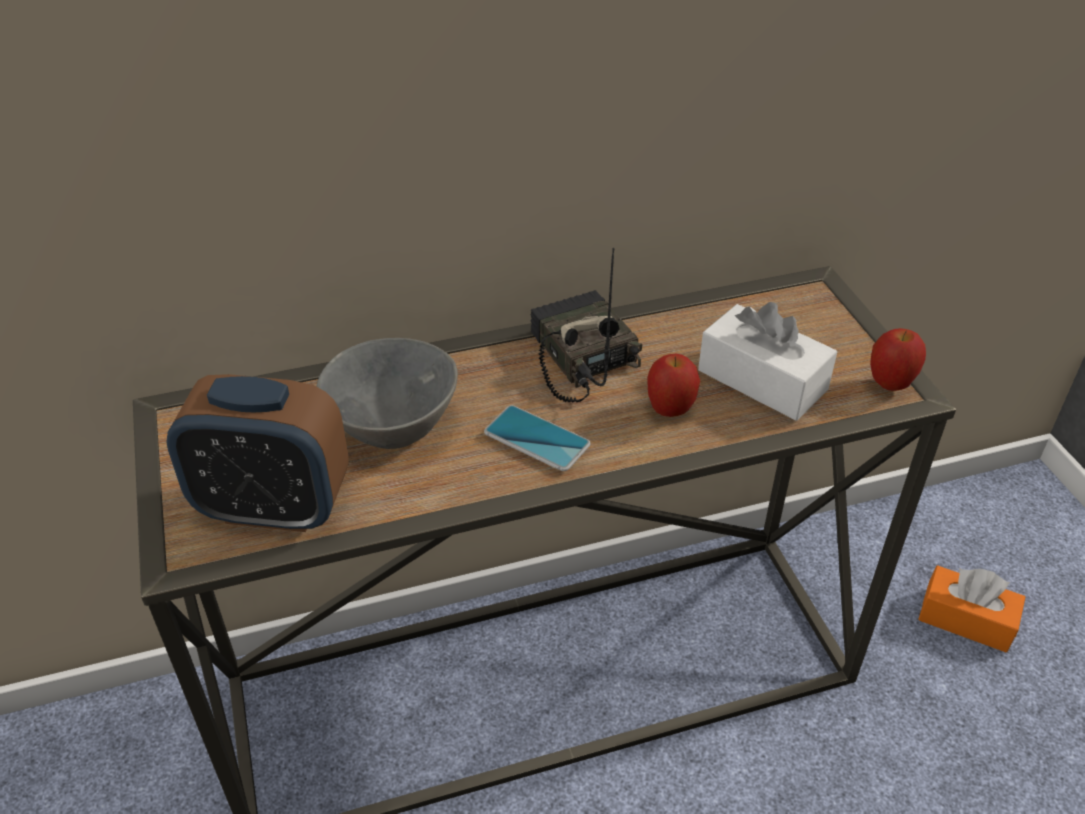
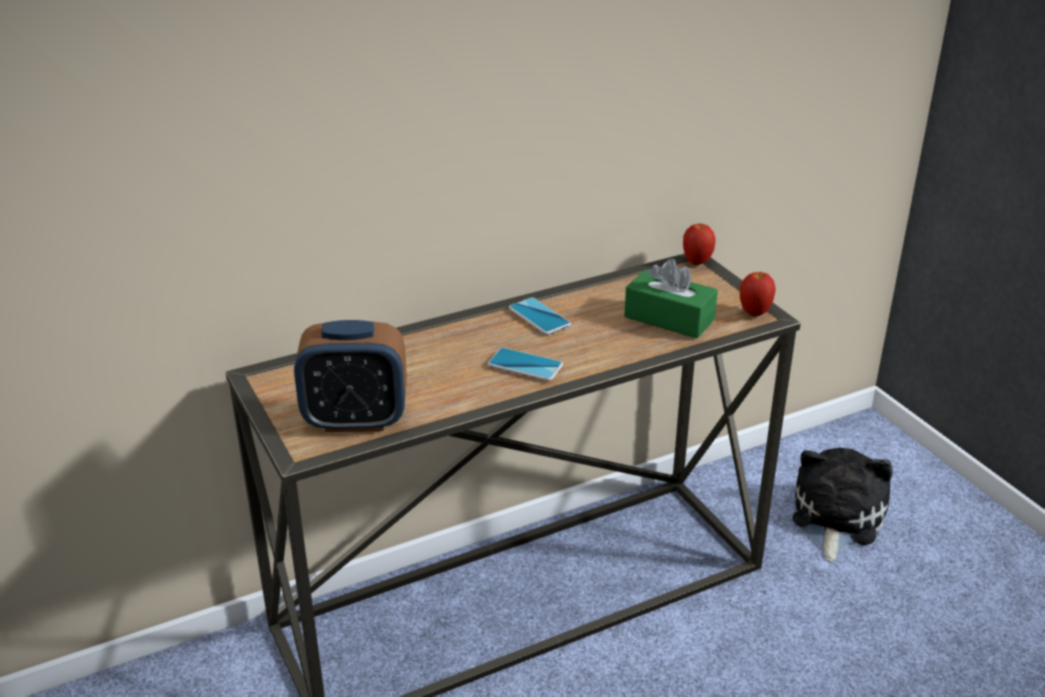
camera: 10 degrees left, 10 degrees down
grey bowl [316,338,458,449] -> none
radio [531,248,642,403] -> phone [509,297,571,335]
apple [648,354,700,417] -> apple moved to [683,223,716,265]
white tissue box [698,302,837,421] -> green tissue box [624,259,718,338]
orange tissue box [918,566,1026,652] -> plush toy [792,448,893,562]

